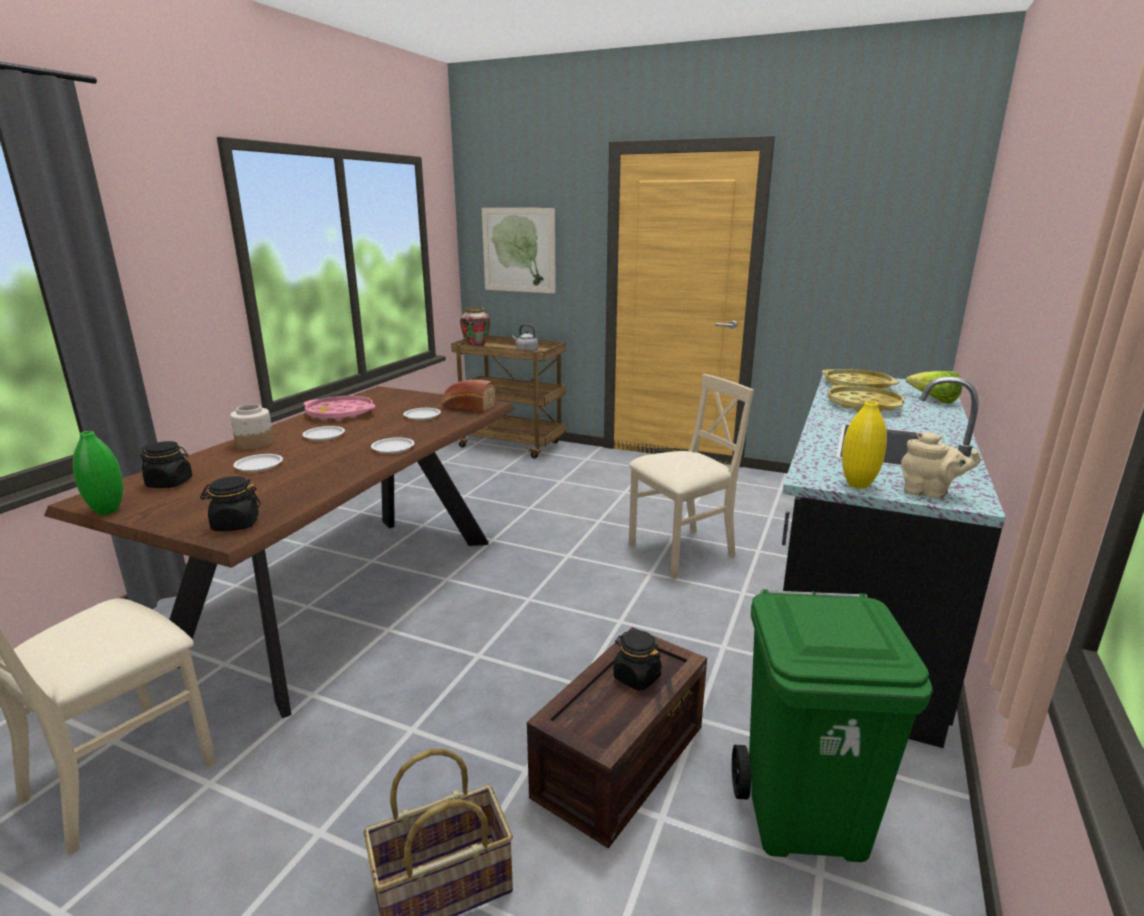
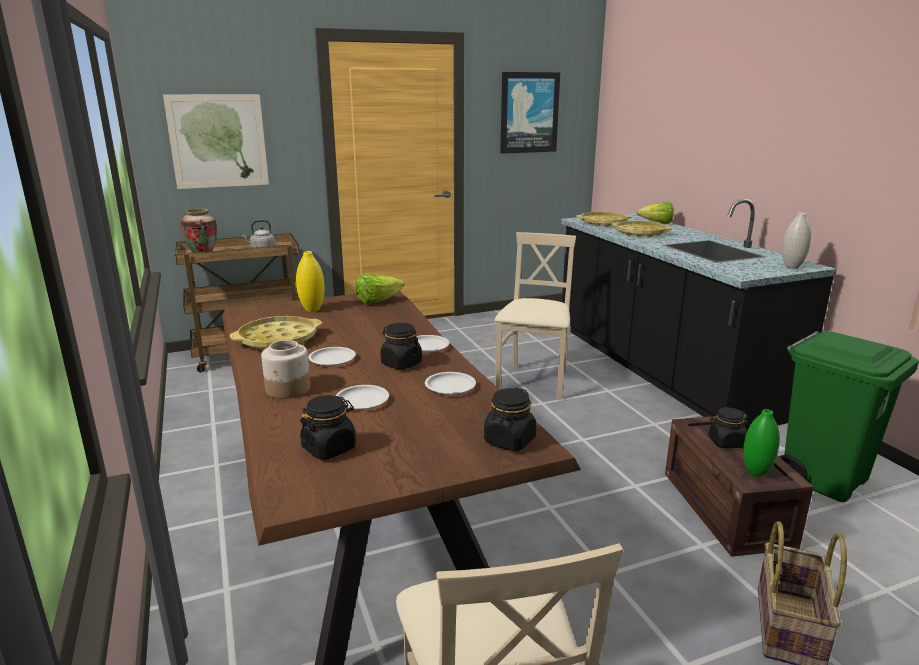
camera: 45 degrees left, 0 degrees up
green vase [73,431,123,515] -> green vase moved to [743,409,780,477]
pink tray [303,396,375,421] -> yellow tray [230,316,322,350]
white plate [403,408,441,420] -> white plate moved to [425,372,476,395]
bread [441,380,496,413] -> lettuce [356,274,404,304]
yellow vase [842,401,887,489] -> yellow vase moved to [296,251,324,312]
beige teapot [901,432,980,499] -> white vase [782,213,811,269]
none -> black jar [380,323,422,370]
none -> picture [500,72,560,154]

